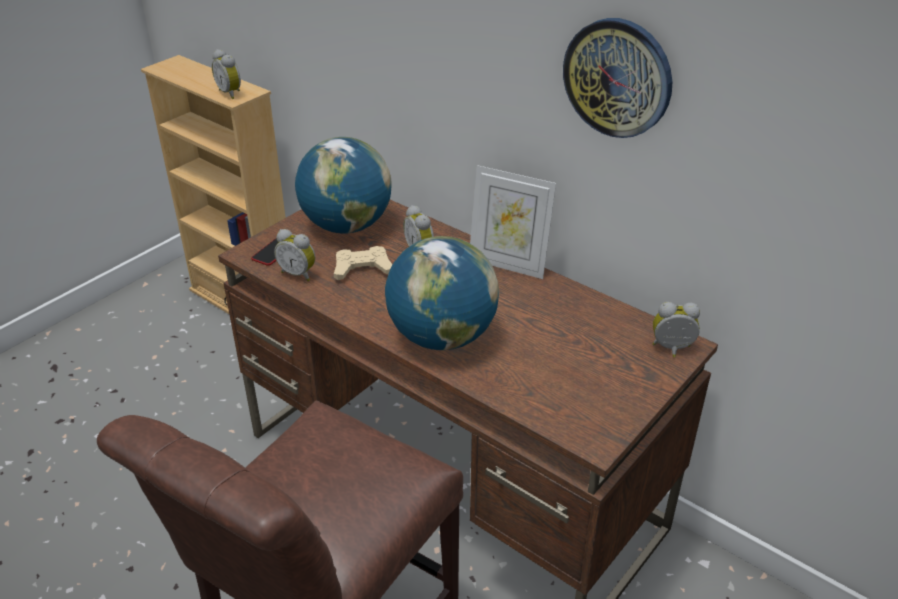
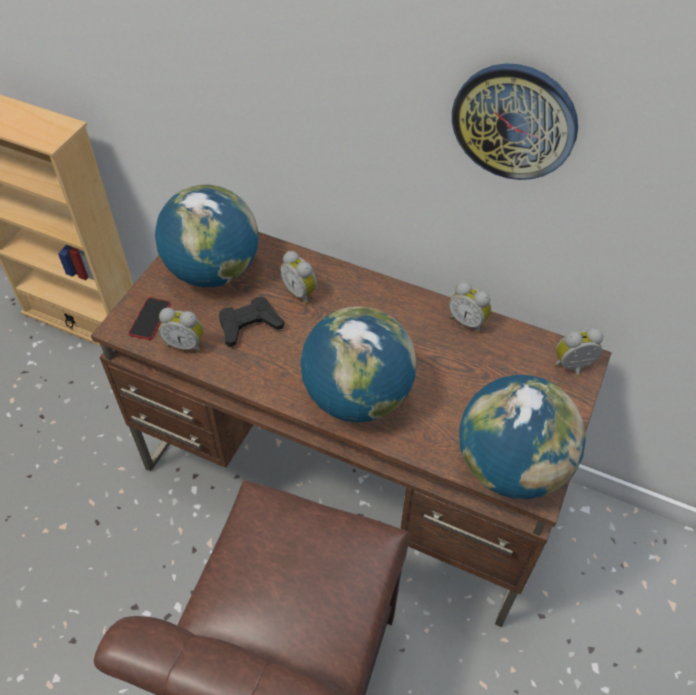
camera: 15 degrees left, 15 degrees up
alarm clock [212,49,241,99] -> alarm clock moved to [449,282,491,333]
beige game controller [334,246,393,280] -> black game controller [219,297,284,347]
picture frame [470,165,556,279] -> none
none -> globe [459,375,586,499]

